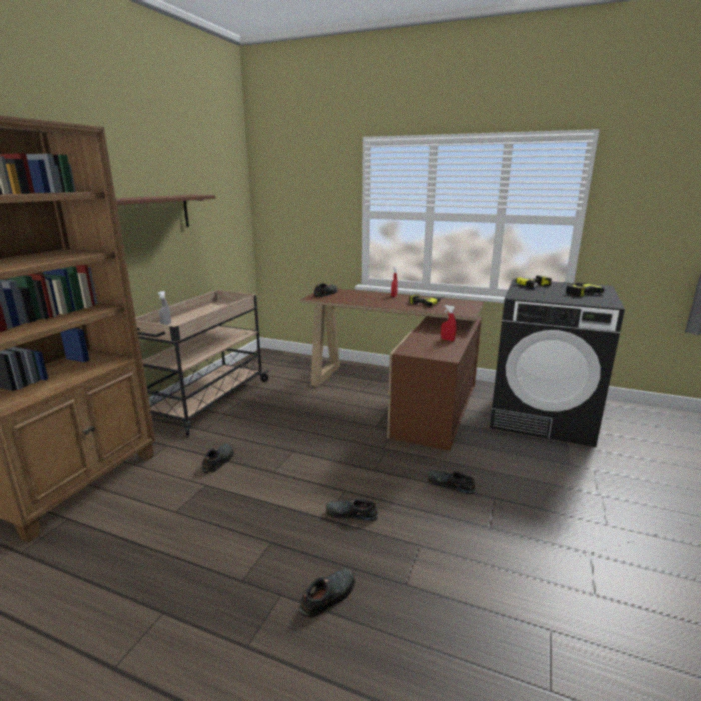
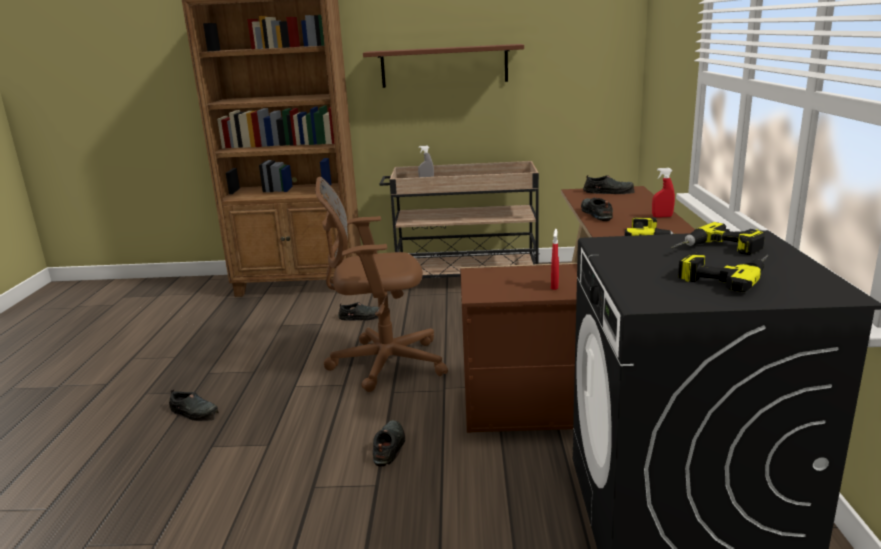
camera: 70 degrees right, 0 degrees up
black shoe [326,499,378,521] -> black shoe moved to [581,198,613,221]
none -> brown office chair [315,177,448,392]

